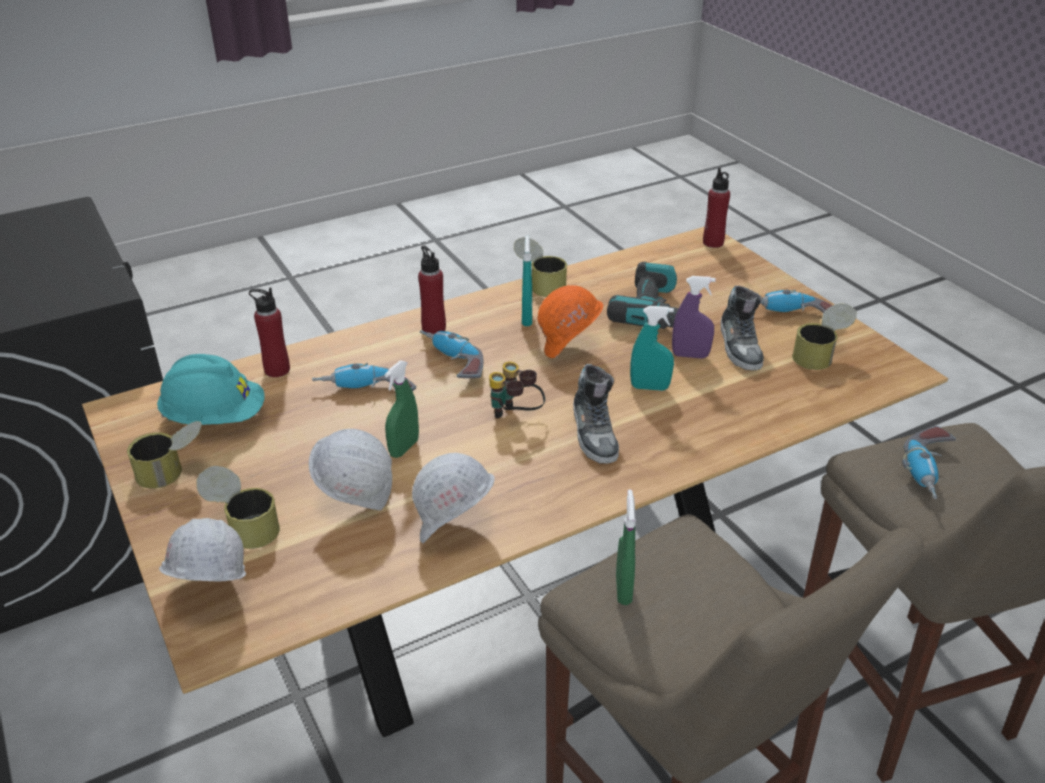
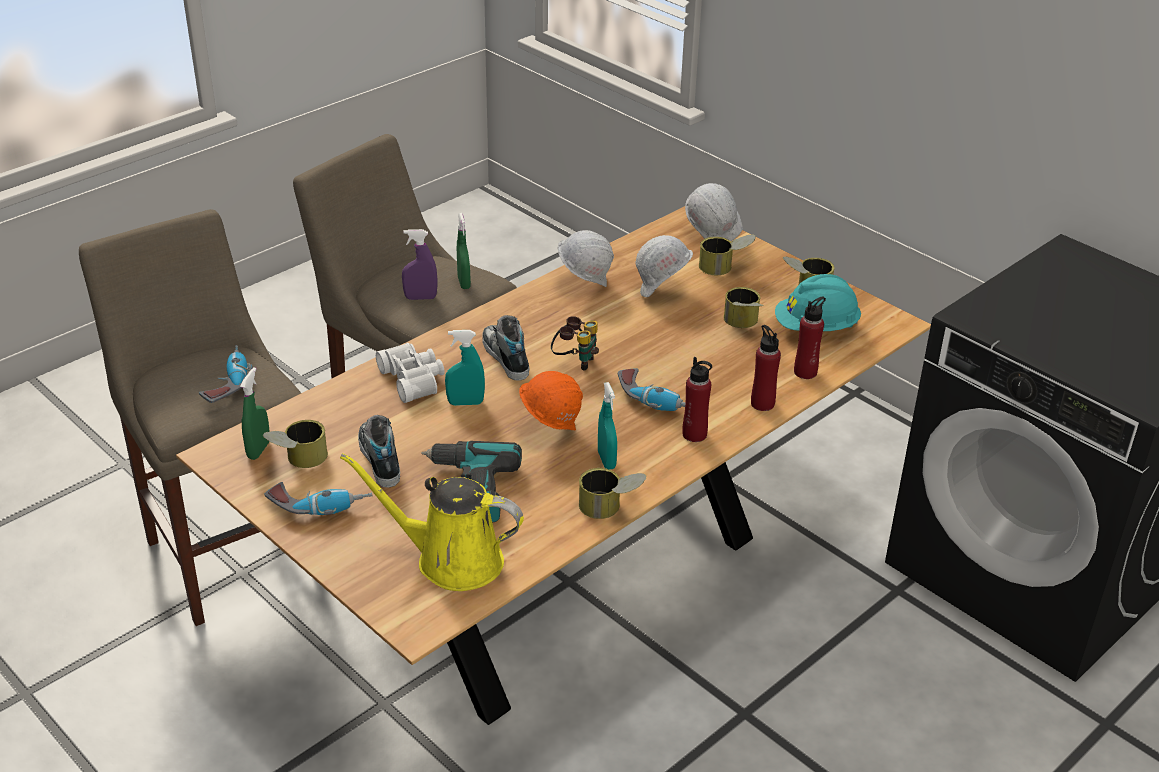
camera: 165 degrees right, 0 degrees up
power drill [312,363,416,391] -> none
green spray bottle [385,360,419,458] -> green spray bottle moved to [240,367,270,460]
purple spray bottle [672,276,716,358] -> purple spray bottle moved to [402,229,437,300]
red bottle [703,168,730,248] -> red bottle moved to [751,325,781,411]
none -> yellow watering can [340,453,524,591]
none -> white binoculars [376,343,445,403]
none -> can [724,287,764,328]

